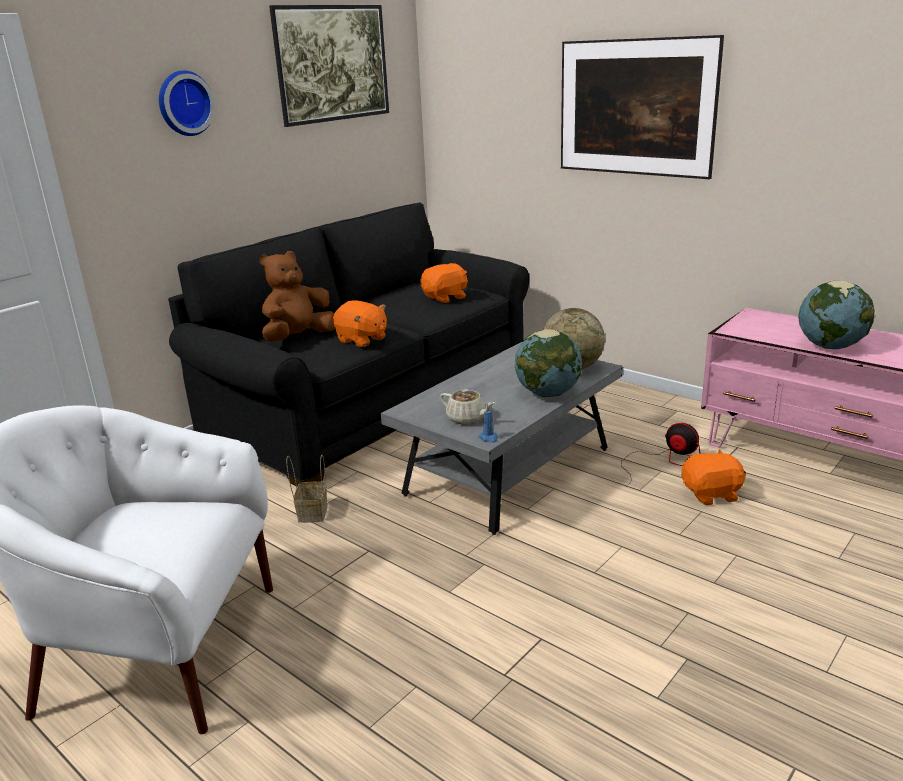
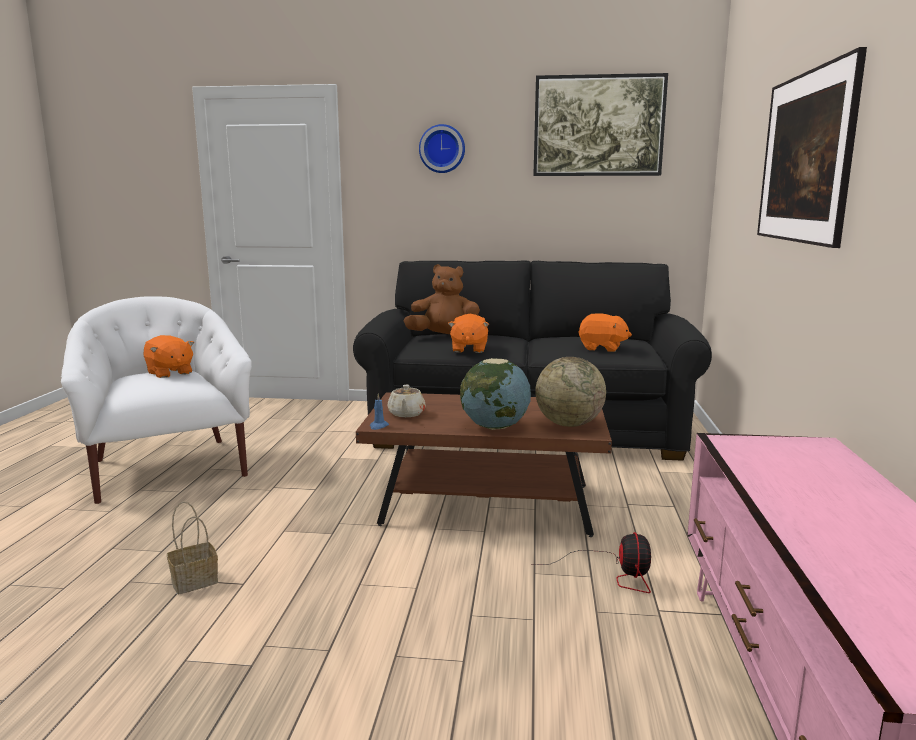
camera: 55 degrees right, 10 degrees down
basket [287,455,328,523] -> basket moved to [167,502,218,594]
grey coffee table [381,342,623,535] -> brown coffee table [356,392,612,537]
orange plush toy [681,449,746,505] -> orange plush toy moved to [143,335,194,378]
globe [798,281,875,349] -> none

